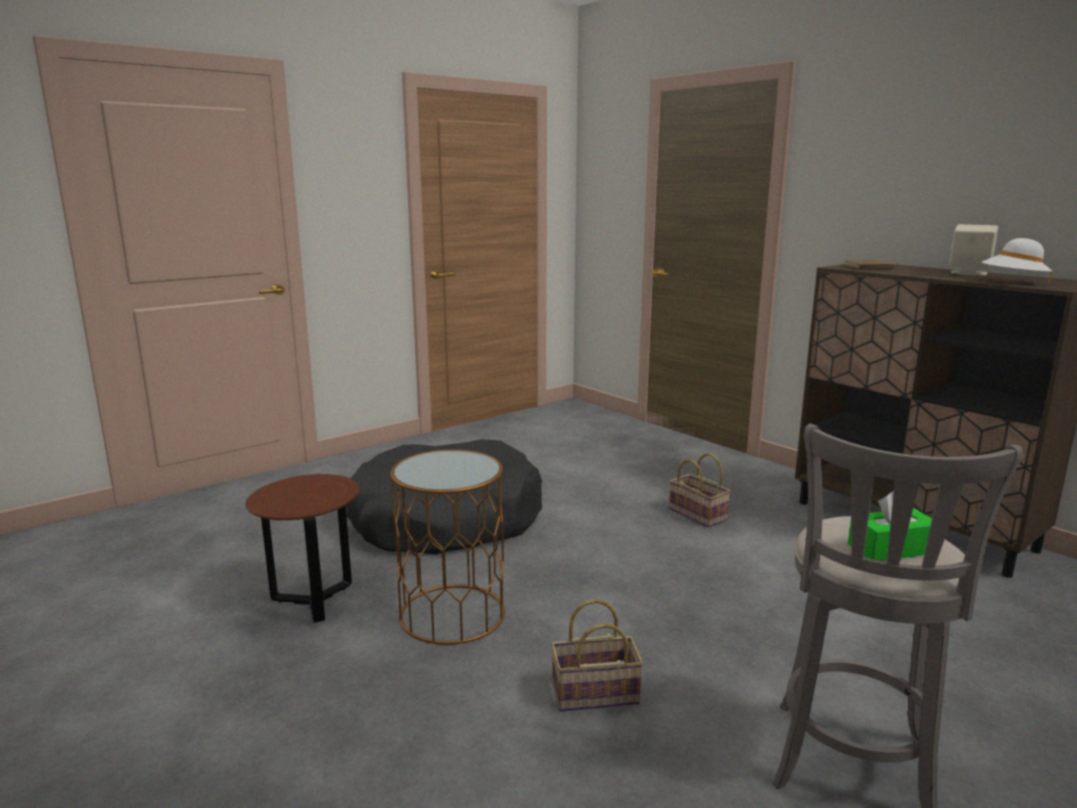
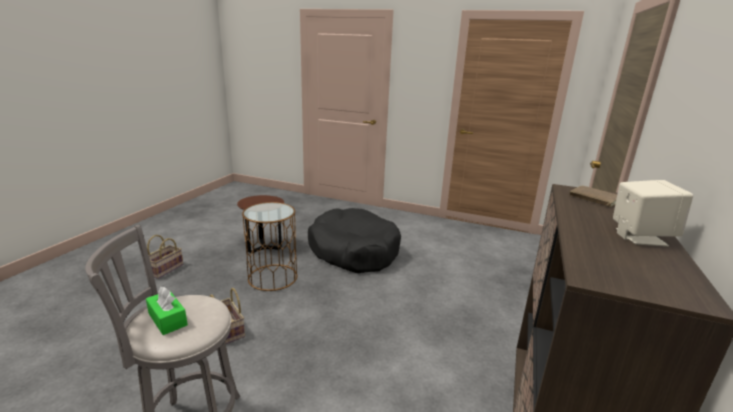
camera: 60 degrees right, 5 degrees up
basket [669,453,731,527] -> basket moved to [145,235,183,279]
white hat [982,238,1052,283] -> none

